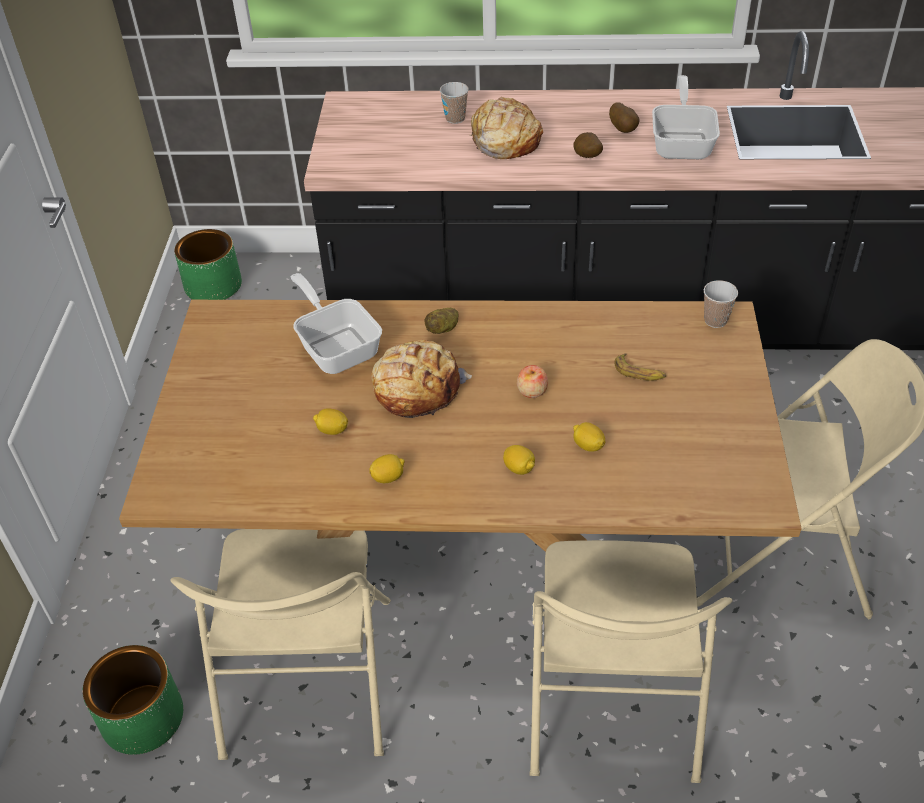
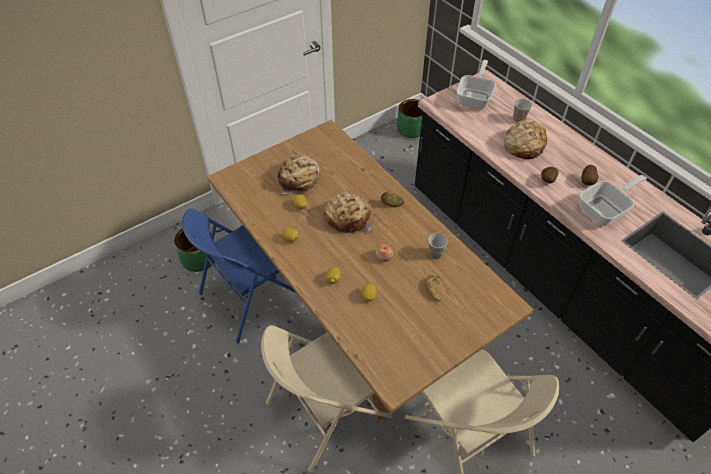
camera: 50 degrees right, 5 degrees up
beige chair [170,529,391,760] -> blue chair [182,209,296,344]
frying pan [291,273,382,374] -> frying pan moved to [456,60,496,109]
cup [704,280,738,328] -> cup moved to [428,233,448,259]
none -> bread [278,155,320,194]

